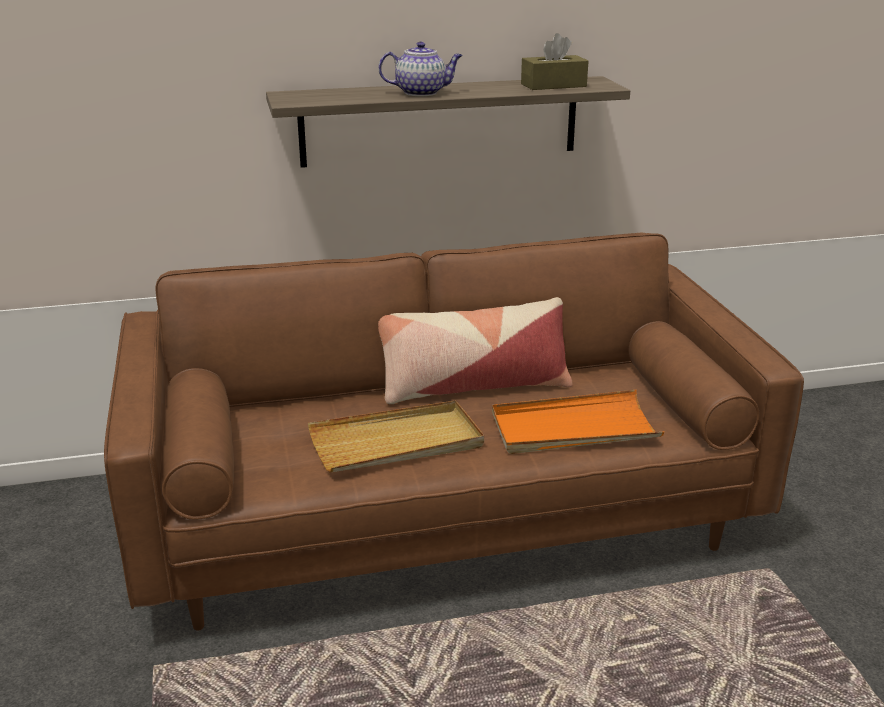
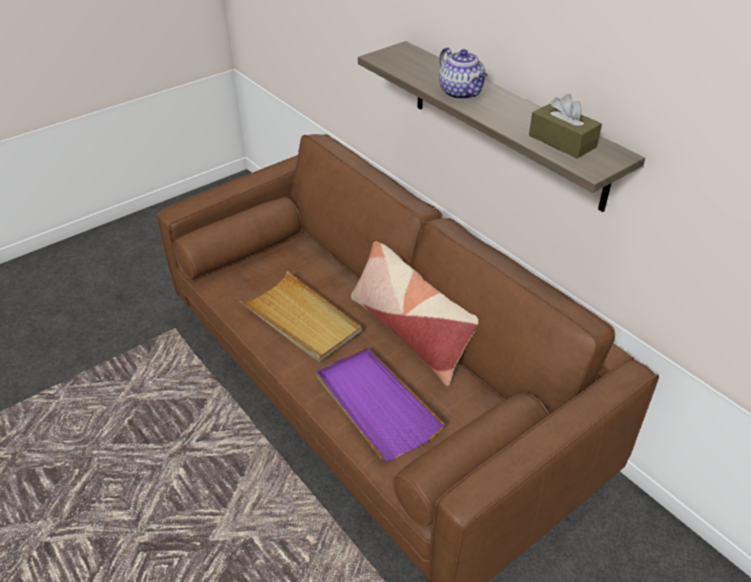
camera: 65 degrees right, 15 degrees up
orange tray [492,390,664,454] -> purple tray [316,347,445,461]

